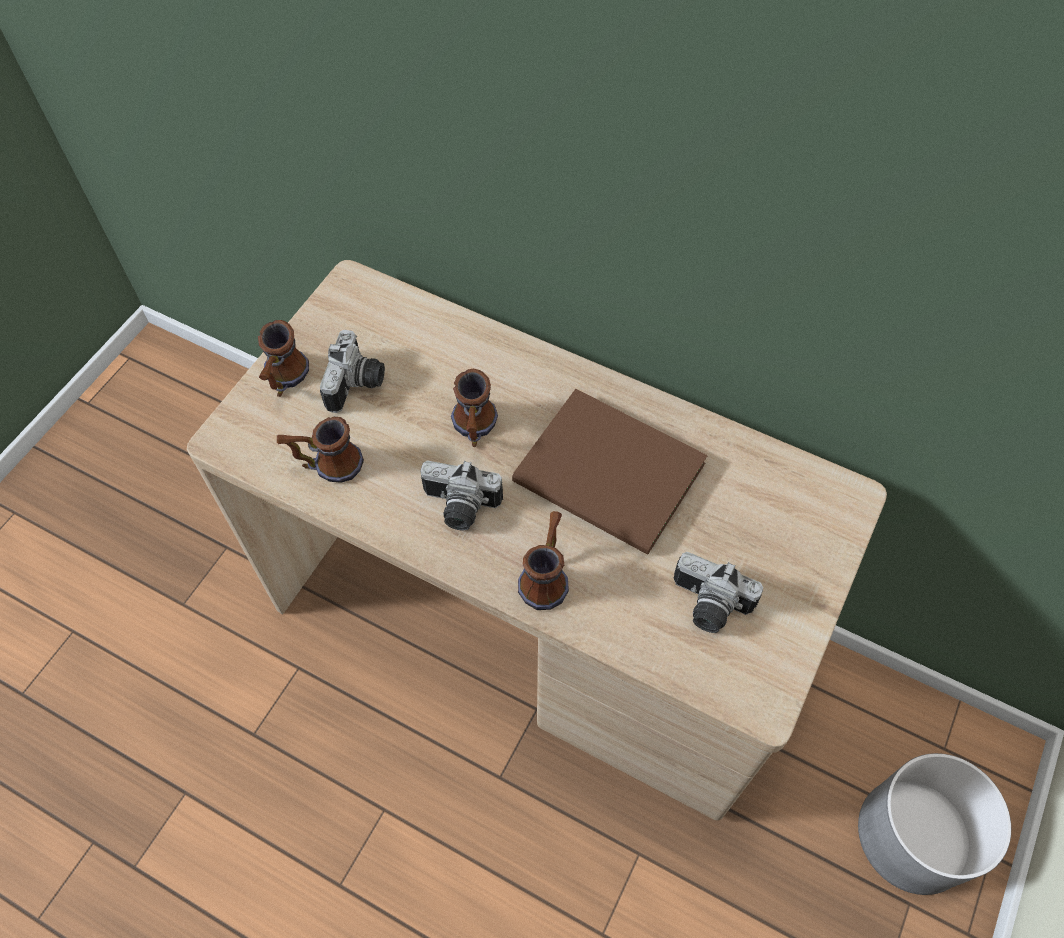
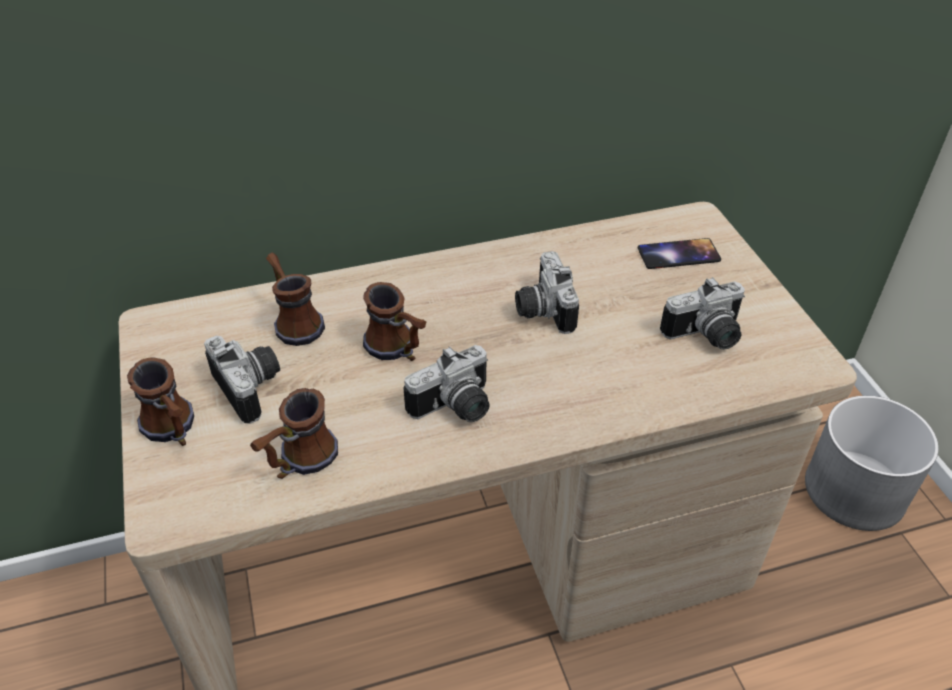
camera: 45 degrees left, 15 degrees down
brown book [512,389,708,555] -> camera [515,251,579,334]
mug [518,511,569,610] -> mug moved to [266,253,325,346]
none -> phone [638,238,721,269]

